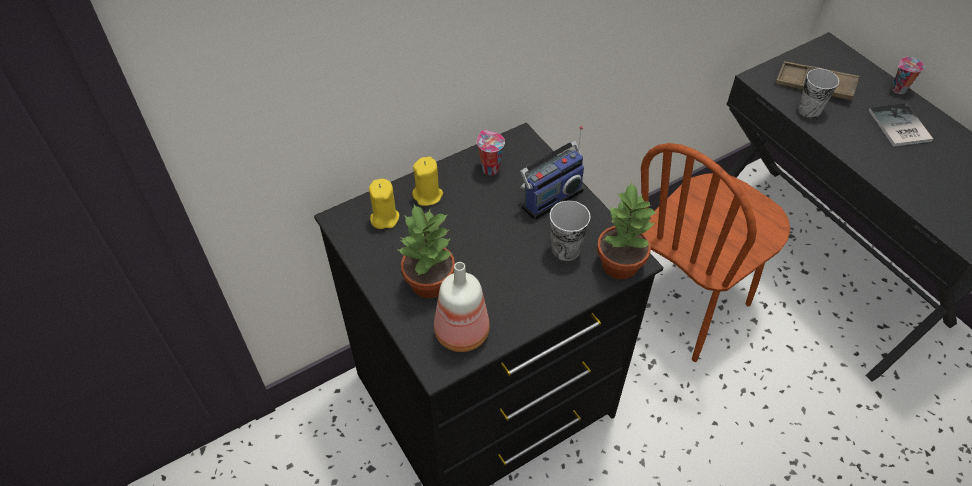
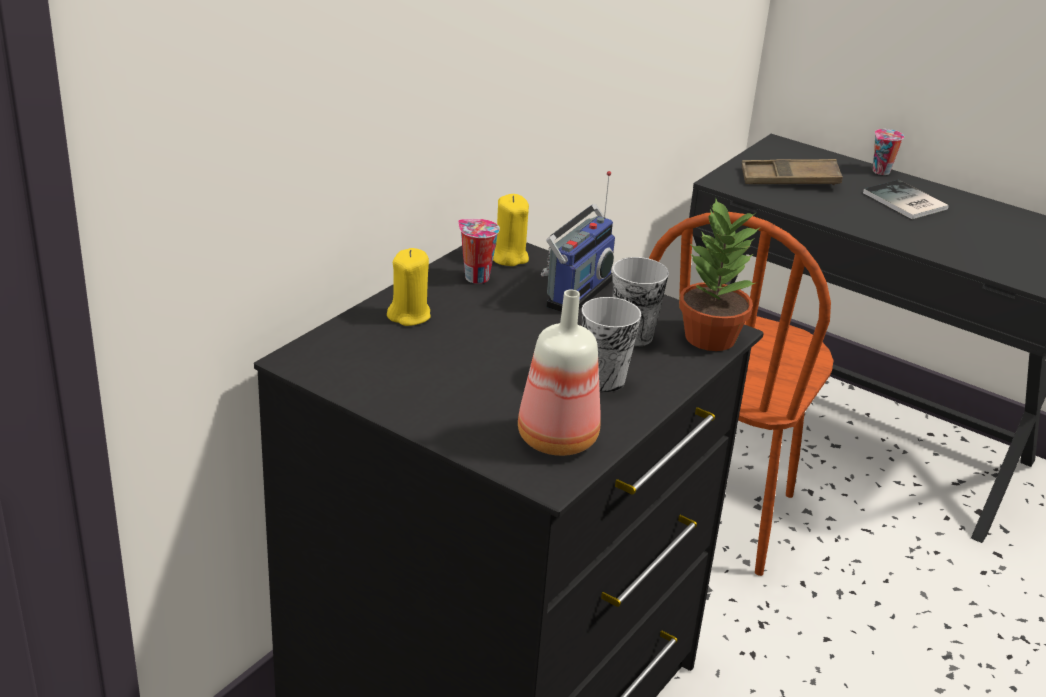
camera: 25 degrees left, 20 degrees down
yellow candle [369,179,399,229] -> yellow candle moved to [493,194,529,266]
potted plant [398,204,455,298] -> none
cup [798,69,839,118] -> cup moved to [582,297,641,392]

